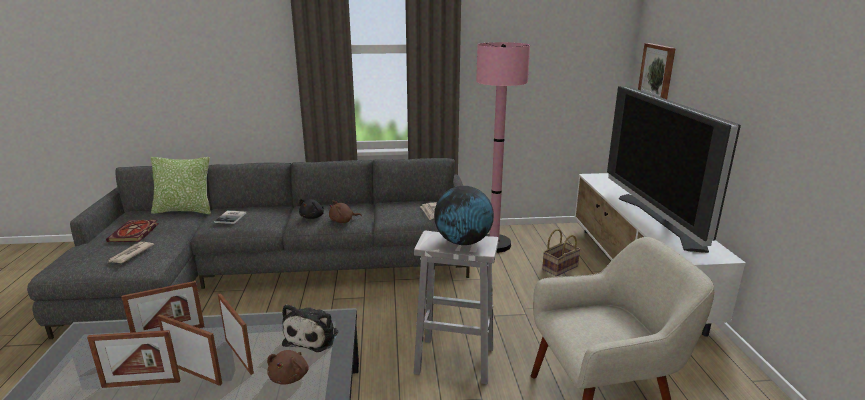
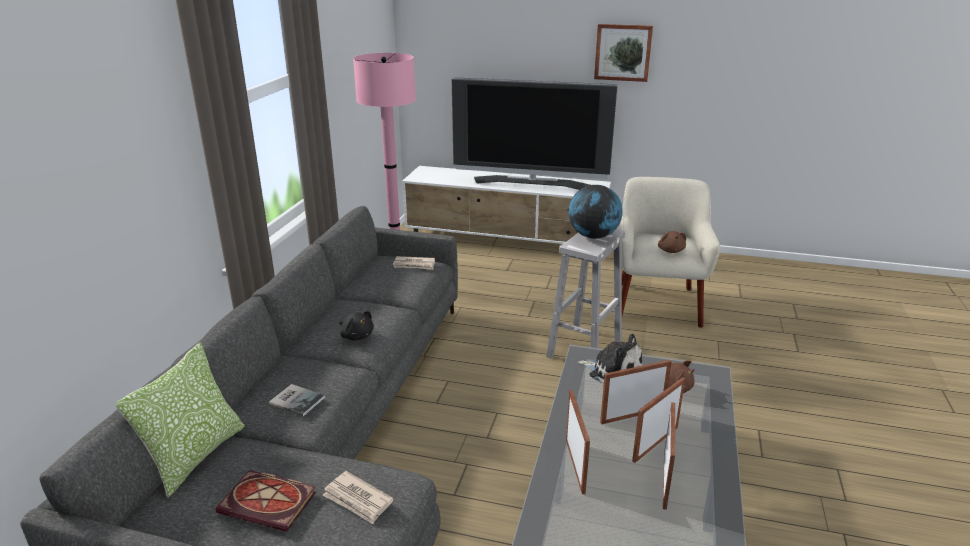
camera: 70 degrees left, 5 degrees up
brown plush toy [329,200,362,223] -> brown plush toy moved to [658,231,686,253]
basket [542,229,580,277] -> none
picture [638,43,676,99] -> picture moved to [594,24,653,82]

